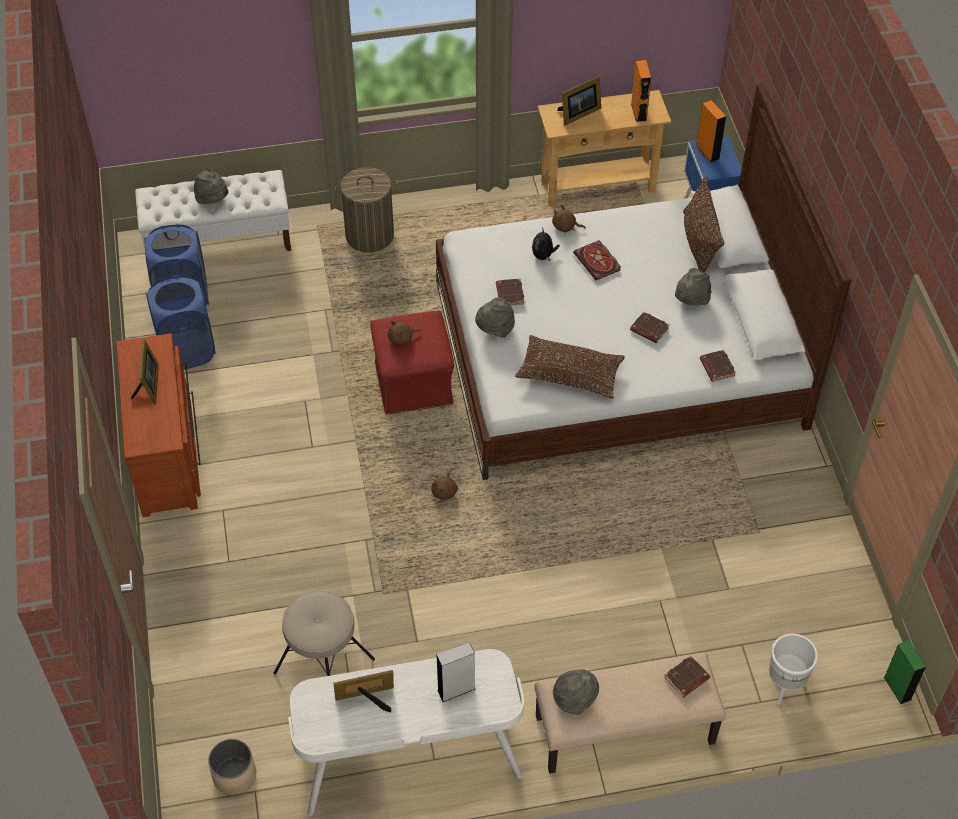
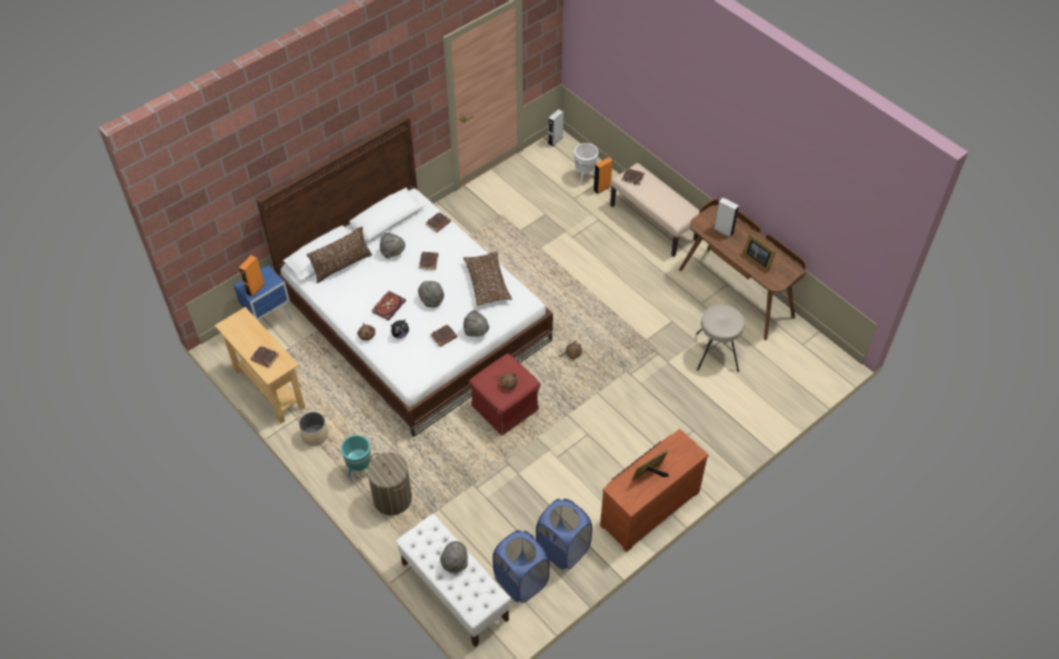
camera: 120 degrees left, 0 degrees up
beige planter [208,739,256,795] -> beige planter moved to [299,412,328,446]
white desk [288,649,524,817] -> brown desk [679,199,807,340]
grey hat [553,670,599,715] -> grey hat moved to [418,281,444,307]
picture frame [558,76,601,125] -> brown book [251,346,279,368]
orange speaker [631,60,651,122] -> orange speaker moved to [593,157,613,194]
green speaker [884,640,926,704] -> grey speaker [548,109,564,147]
none -> turquoise planter [341,435,371,477]

